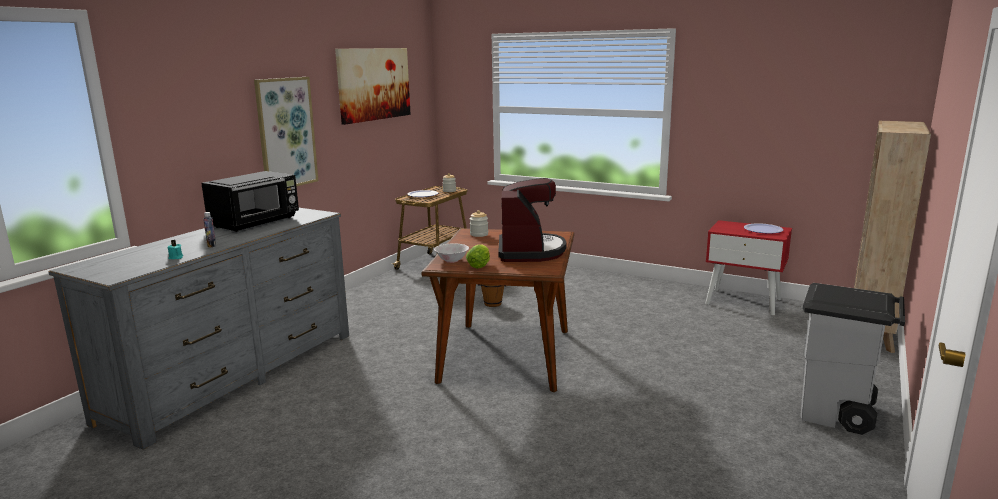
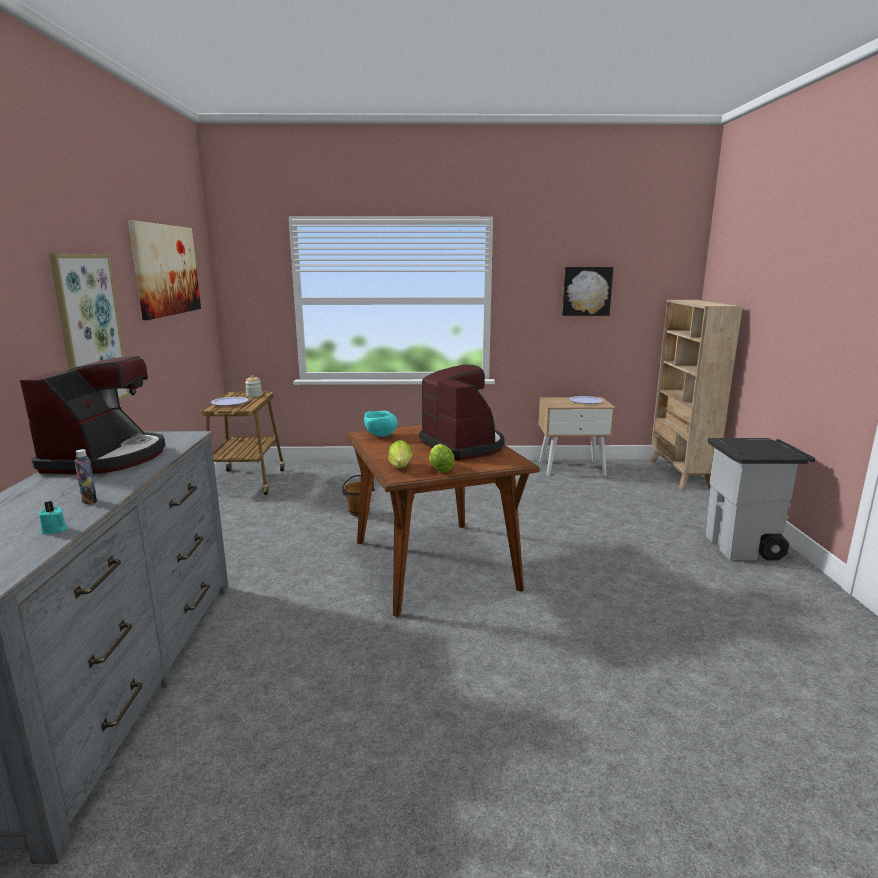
camera: 30 degrees left, 0 degrees up
black microwave [201,171,299,232] -> coffee machine [20,356,165,474]
white bowl [434,243,469,263] -> lettuce [388,440,413,468]
jar [470,210,488,237] -> turquoise bowl [364,411,397,437]
red nightstand [705,220,792,315] -> beige nightstand [538,397,615,476]
none -> picture [562,267,613,316]

